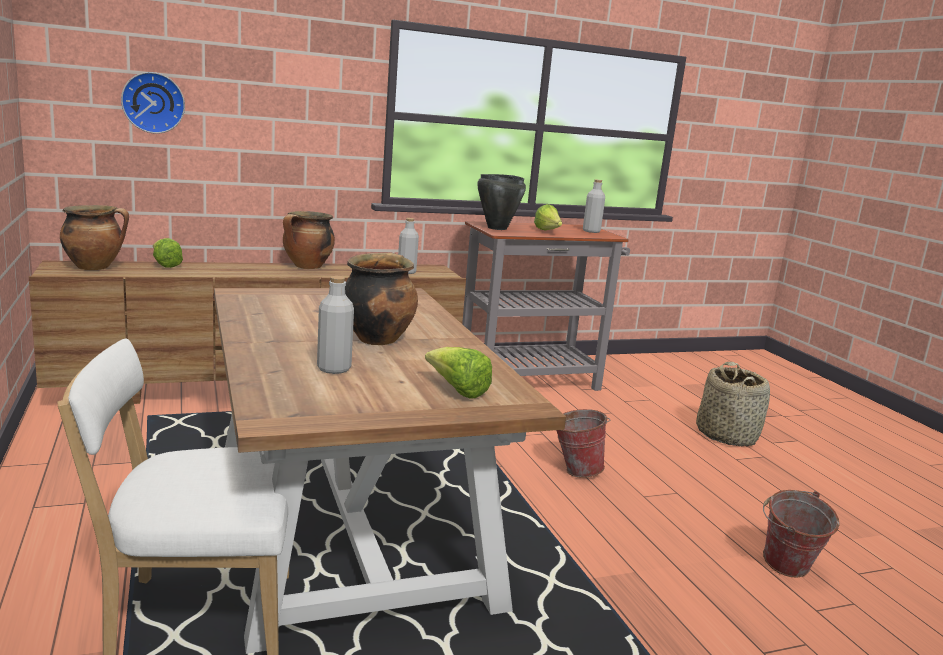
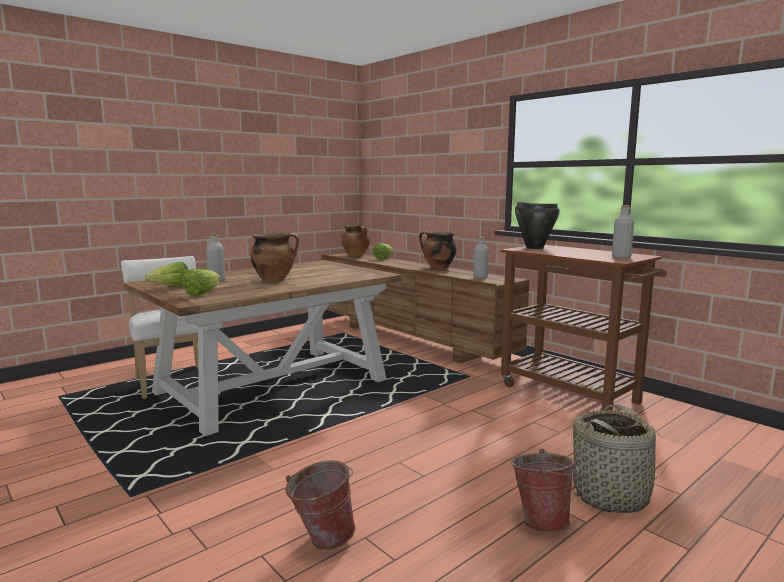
camera: 70 degrees right, 5 degrees down
wall clock [121,72,185,134] -> none
grey cart [462,221,630,391] -> brown cart [501,245,667,411]
lettuce [534,204,562,230] -> lettuce moved to [145,262,188,287]
bucket [556,409,610,478] -> bucket moved to [511,449,580,532]

